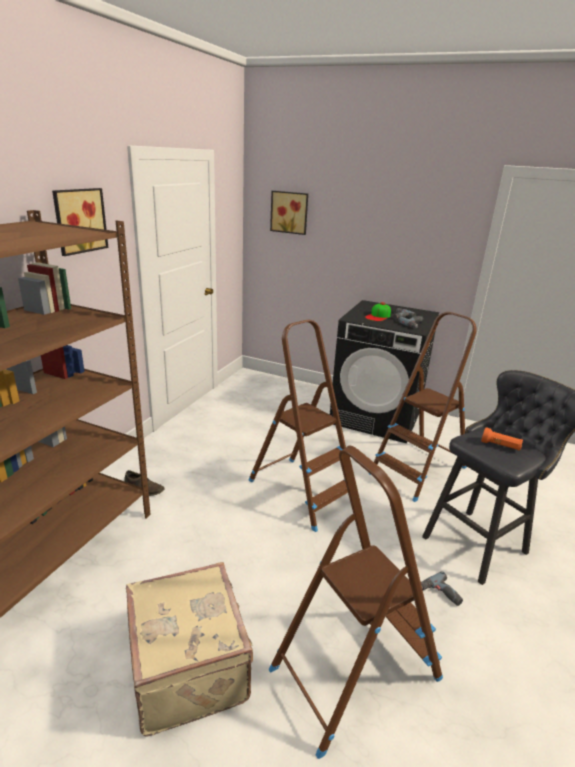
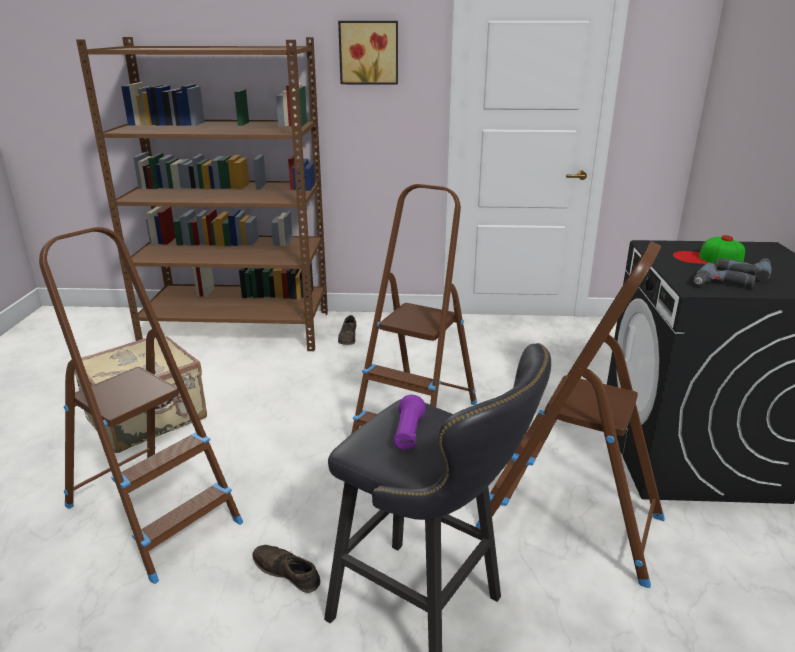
camera: 70 degrees right, 0 degrees up
picture [270,191,308,235] -> none
power drill [421,571,463,606] -> brown shoe [252,545,320,593]
orange flashlight [481,427,523,451] -> purple flashlight [394,395,426,450]

